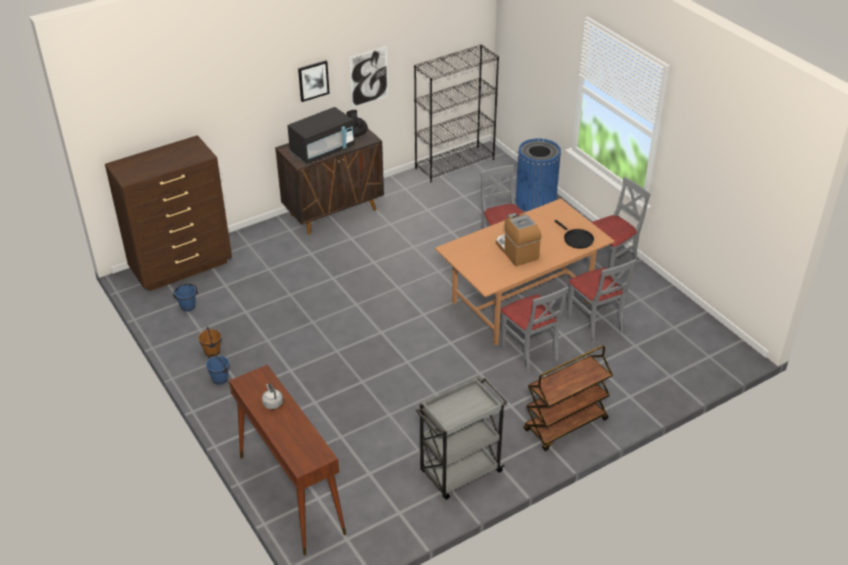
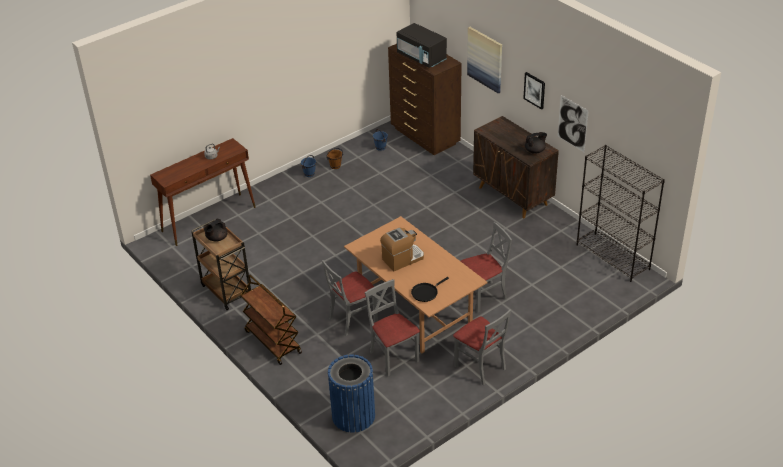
camera: 85 degrees right, 0 degrees up
black microwave [287,107,355,164] -> black microwave moved to [397,23,447,68]
grey cart [416,377,507,499] -> brown cart [191,219,251,310]
blue trash can [516,138,561,212] -> blue trash can moved to [328,354,375,433]
grey chair [566,259,637,343] -> grey chair turned 90 degrees clockwise [365,279,420,376]
none -> black teapot [203,219,227,242]
none -> picture [467,27,502,94]

